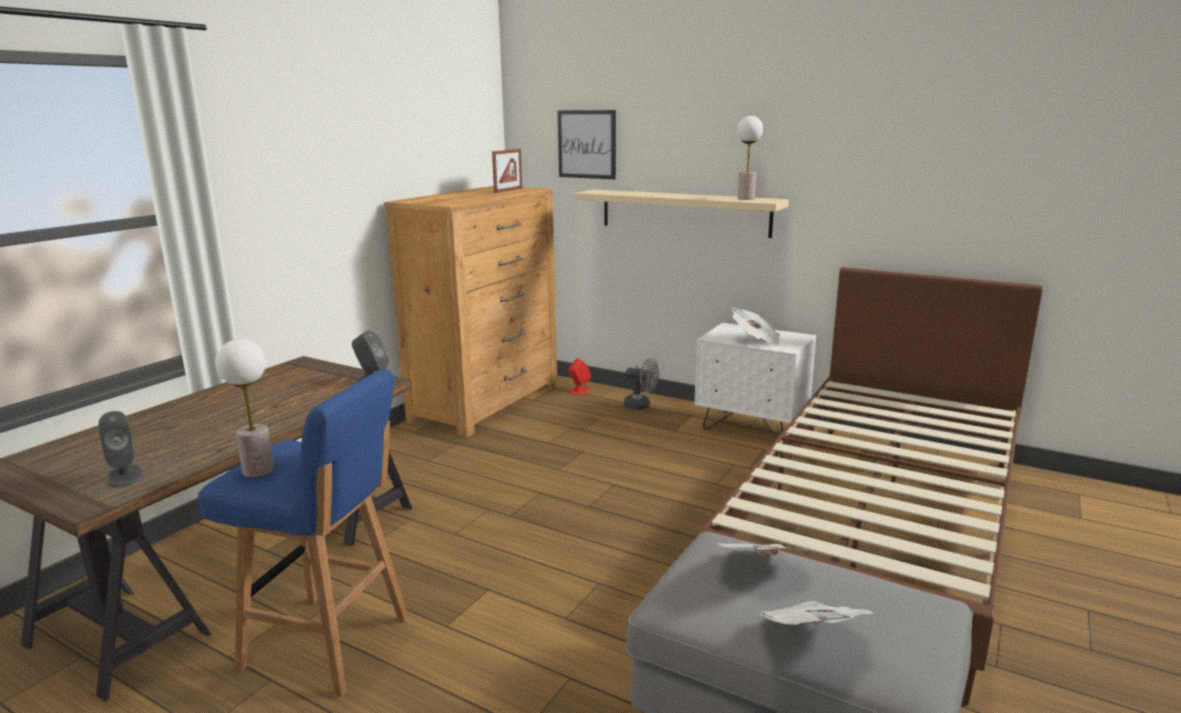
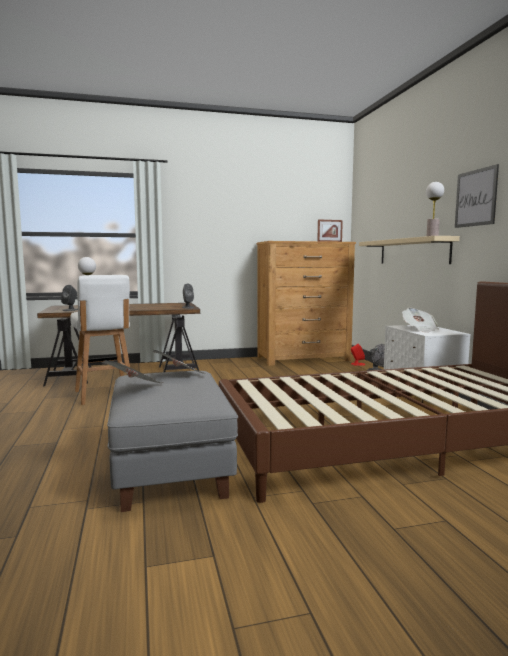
camera: 45 degrees right, 10 degrees down
blue stool [198,369,409,697] -> white stool [71,275,130,405]
picture [558,110,616,179] -> picture moved to [455,164,499,228]

